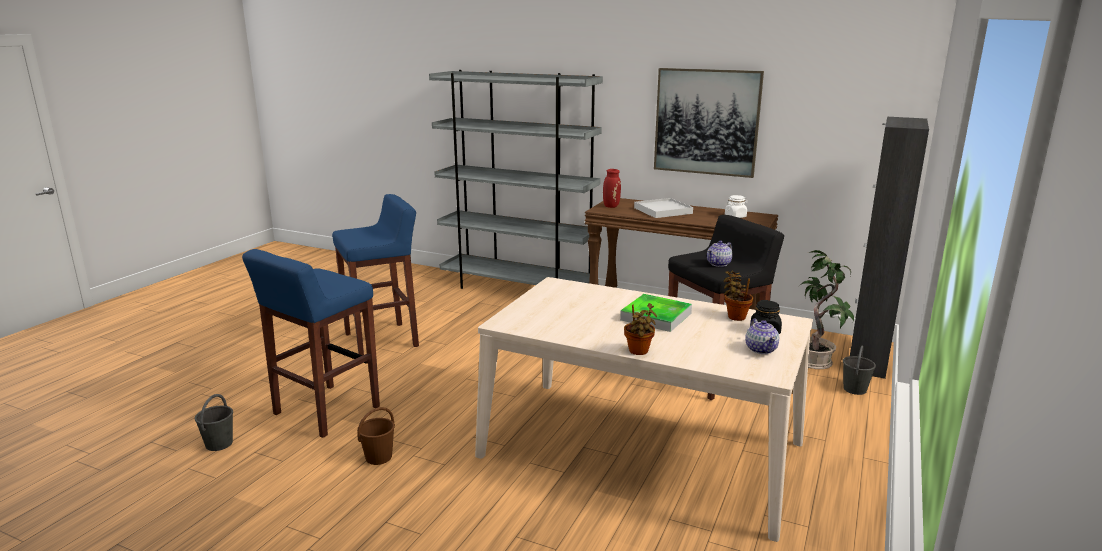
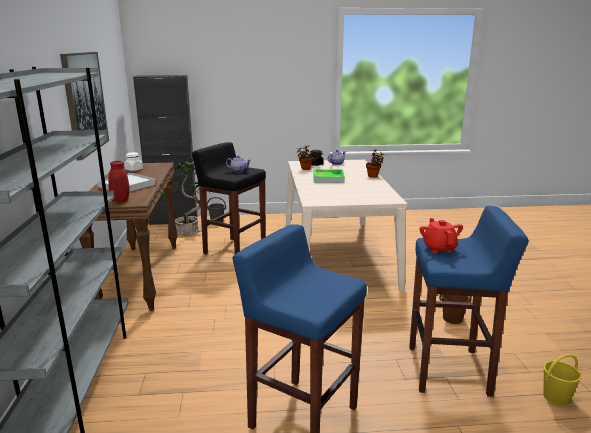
camera: 120 degrees left, 0 degrees up
grey bucket [195,394,233,451] -> yellow bucket [543,354,582,406]
none -> red teapot [420,218,463,253]

